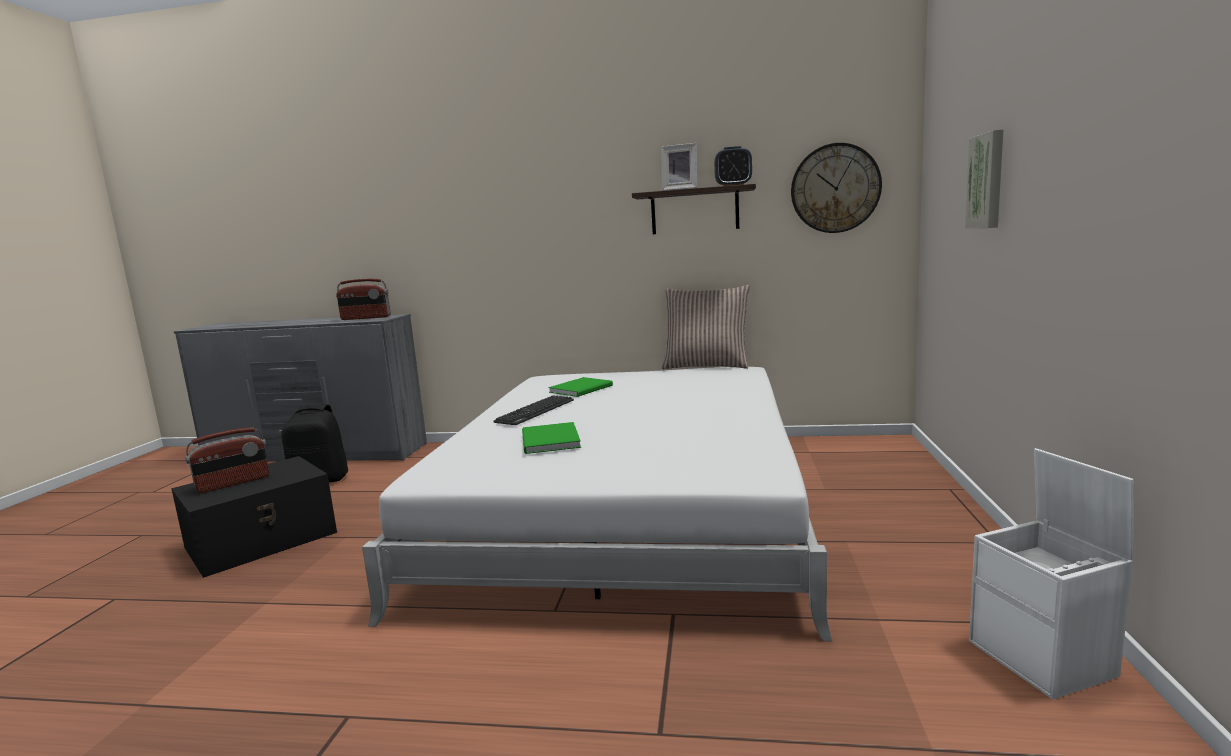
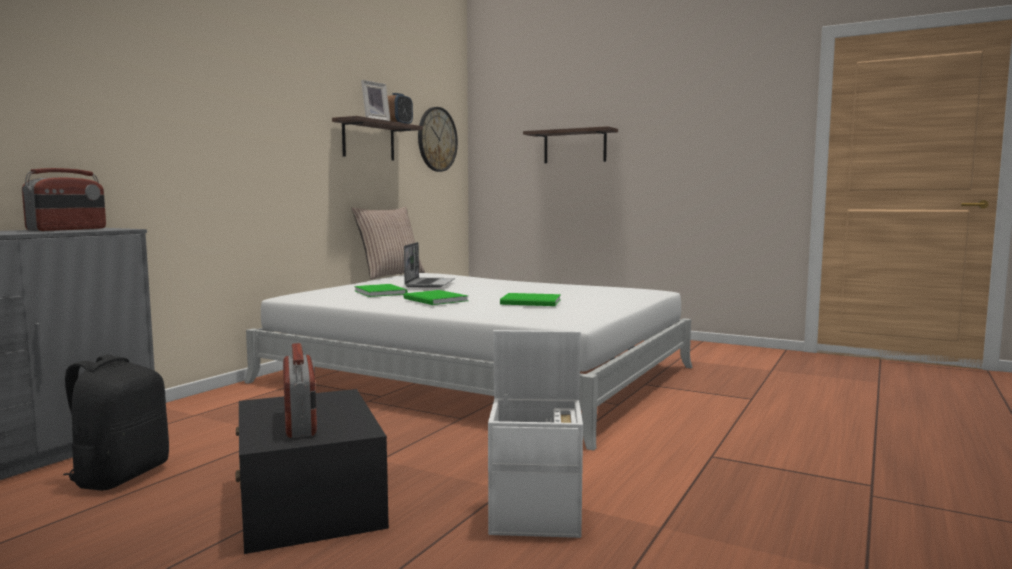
camera: 70 degrees left, 5 degrees down
keyboard [493,395,574,425] -> green book [403,290,468,305]
picture [965,129,1003,228] -> shelf [523,126,618,163]
white storage box [969,448,1133,699] -> white storage box moved to [488,330,583,538]
none -> laptop [404,242,455,287]

